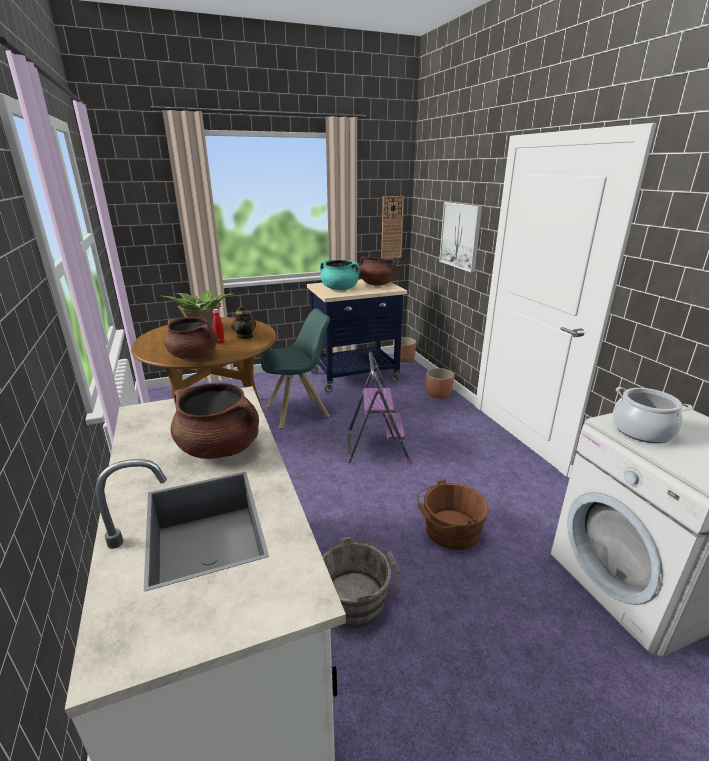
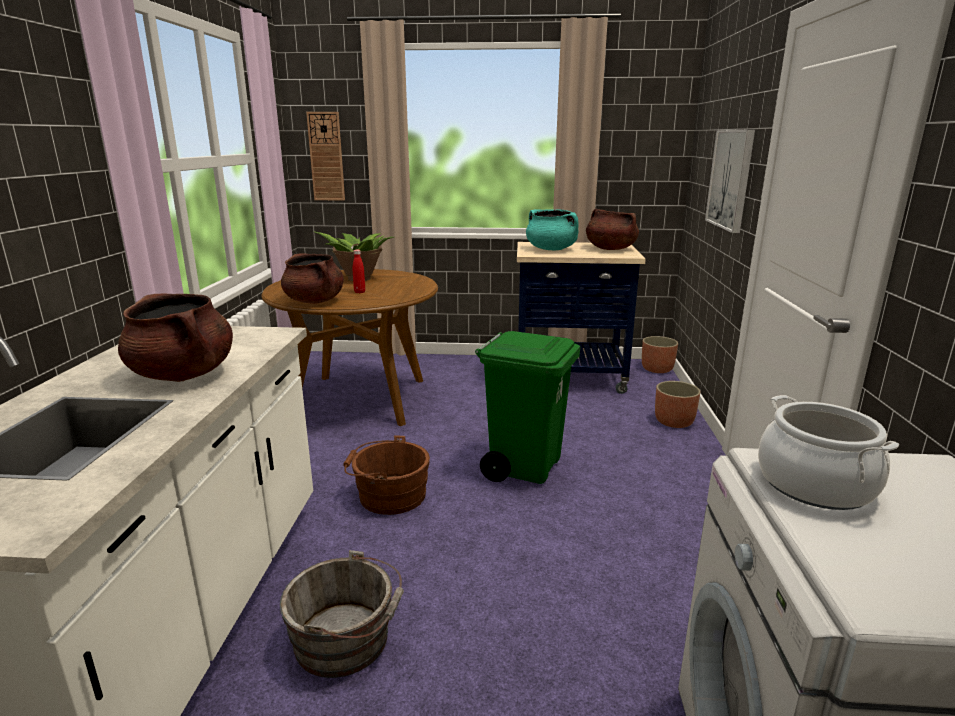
camera: 25 degrees right, 5 degrees down
teapot [231,305,256,339] -> none
turquoise chair [261,308,330,429] -> none
purple step ladder [348,352,413,463] -> green trash can [475,331,580,484]
wall clock [381,196,404,259] -> wall clock moved to [306,112,345,200]
brown bucket [417,479,489,550] -> brown bucket moved to [343,435,430,515]

